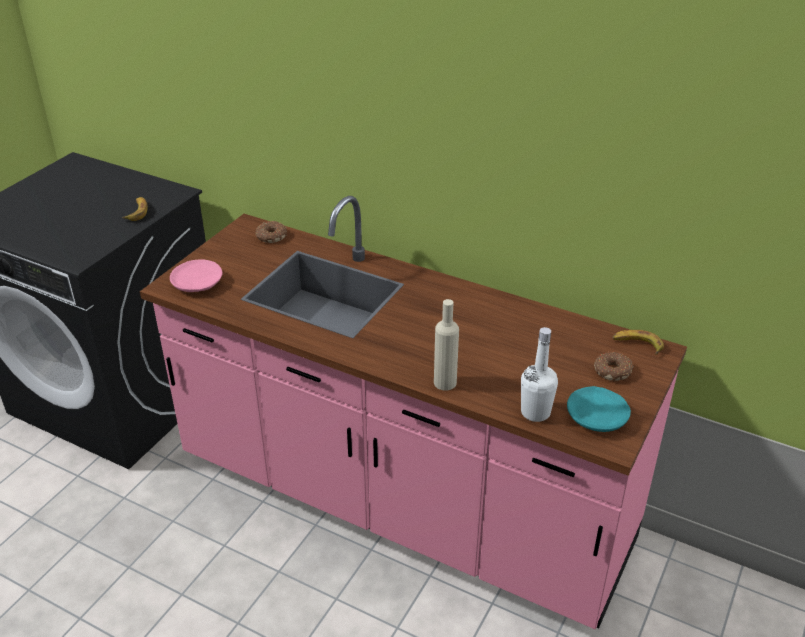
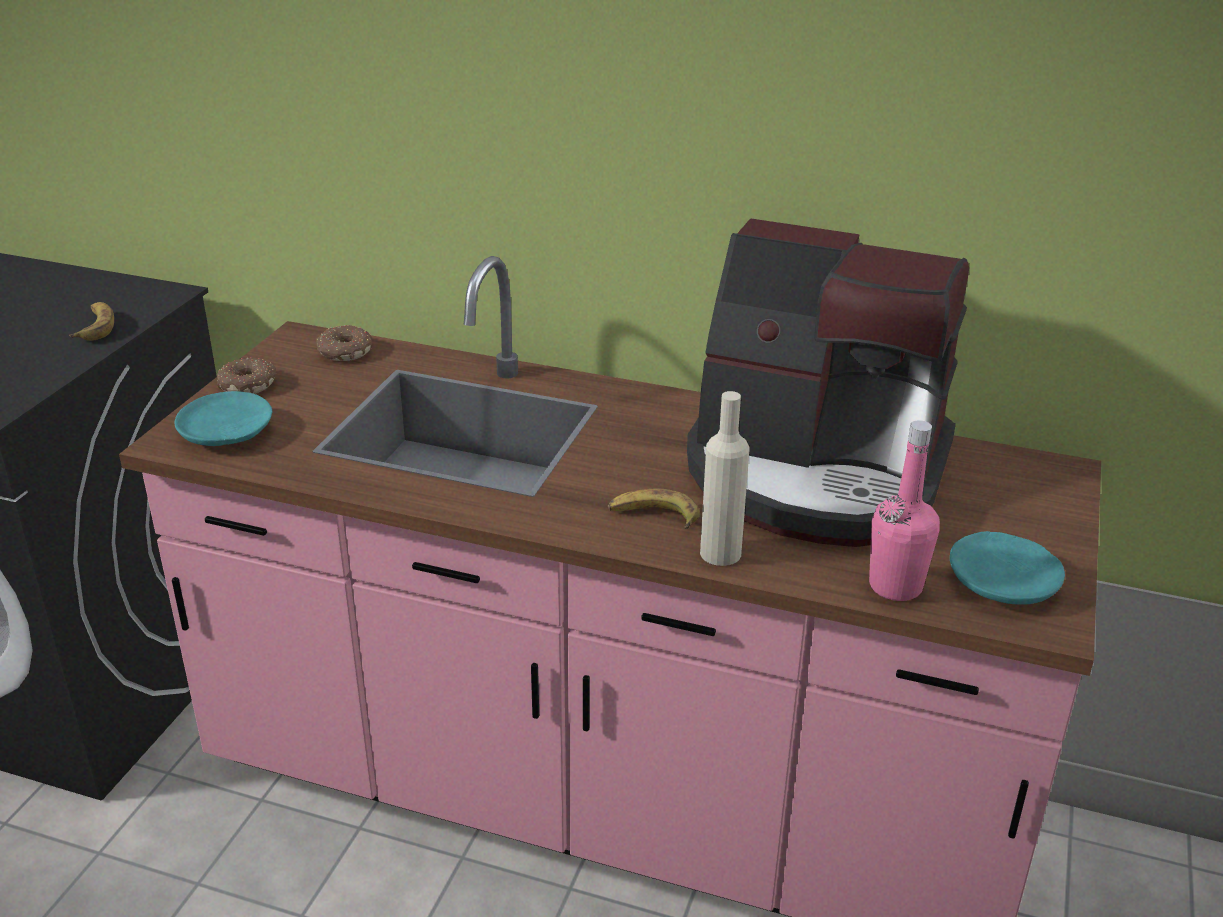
camera: 10 degrees left, 5 degrees down
pink plate [170,259,222,292] -> turquoise plate [175,391,272,446]
white bottle [521,327,558,422] -> pink bottle [869,420,940,601]
donut [594,352,634,381] -> donut moved to [217,357,276,394]
banana [612,330,664,354] -> banana moved to [608,489,700,529]
none -> coffee machine [687,218,969,547]

